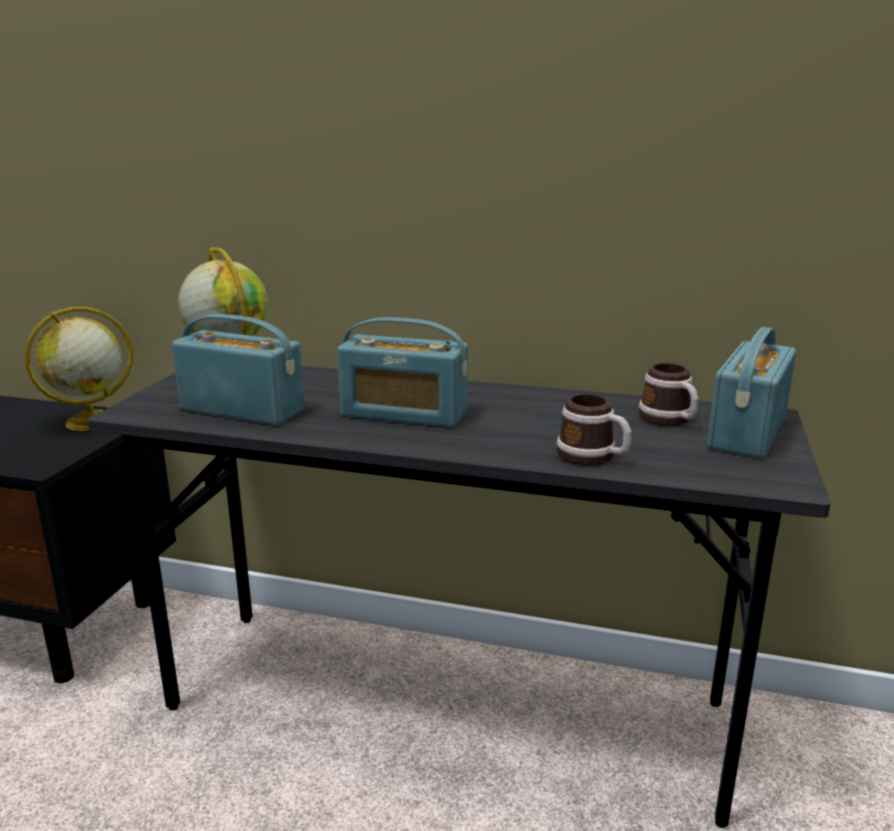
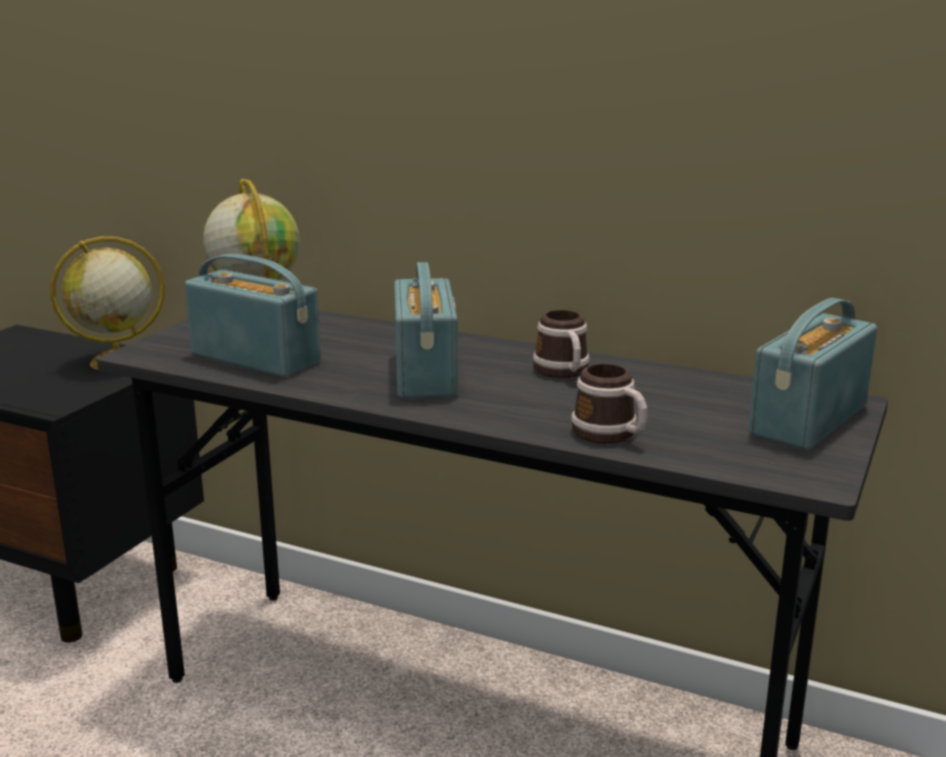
camera: 10 degrees right, 0 degrees up
radio [337,317,468,427] -> radio turned 120 degrees counterclockwise [394,262,458,398]
mug [639,363,698,426] -> mug moved to [533,310,590,378]

